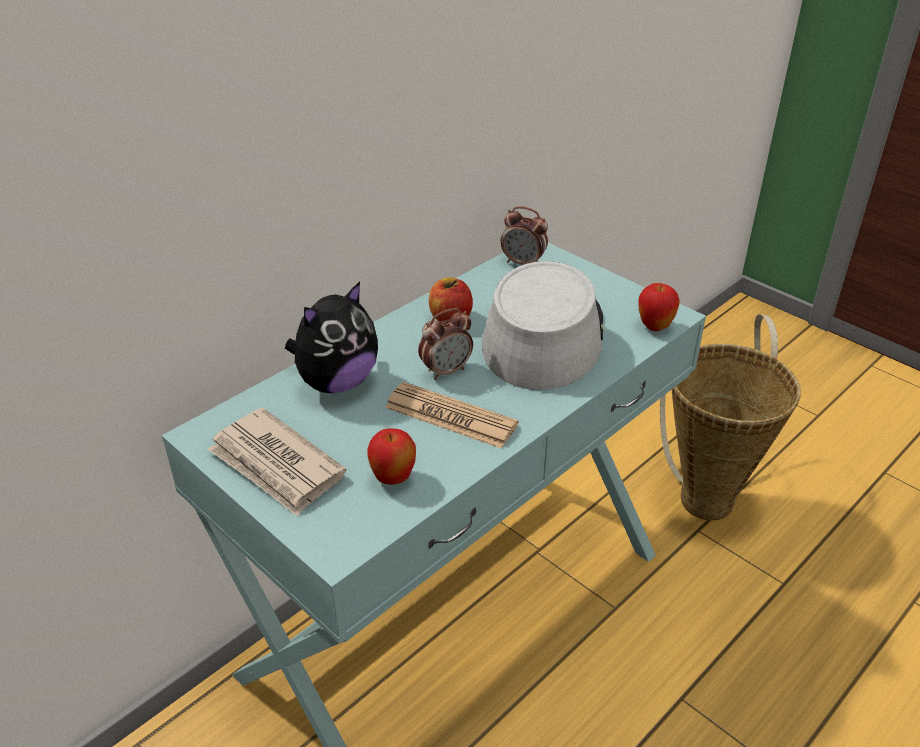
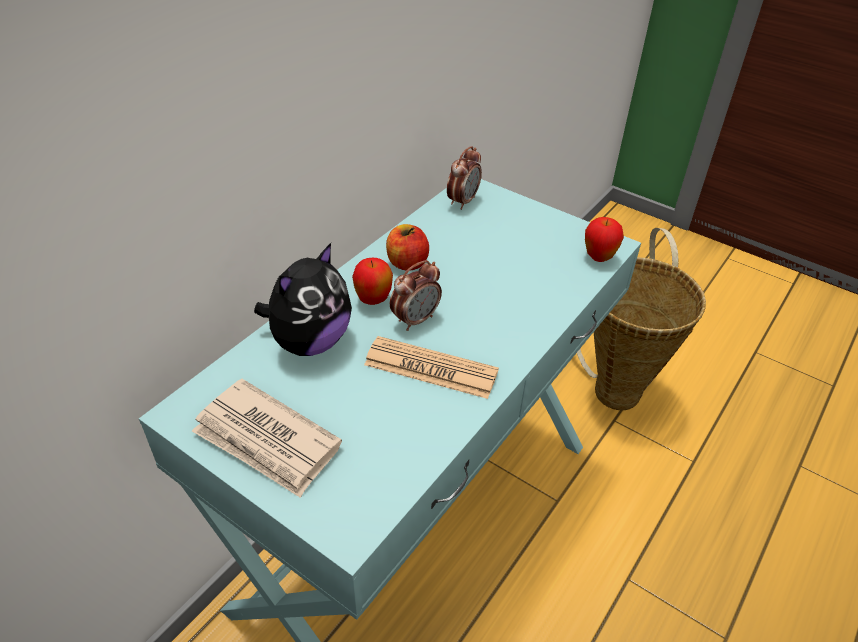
camera: 10 degrees left, 5 degrees up
apple [367,428,416,485] -> apple moved to [352,258,393,305]
grey hat [482,261,604,390] -> none
alarm clock [501,206,548,265] -> alarm clock turned 75 degrees counterclockwise [447,146,482,210]

